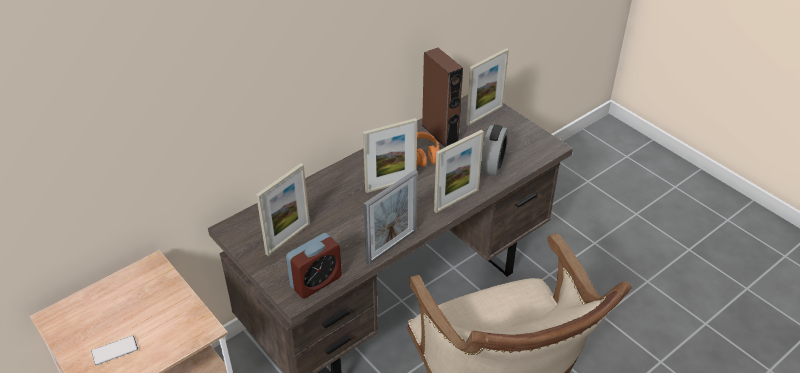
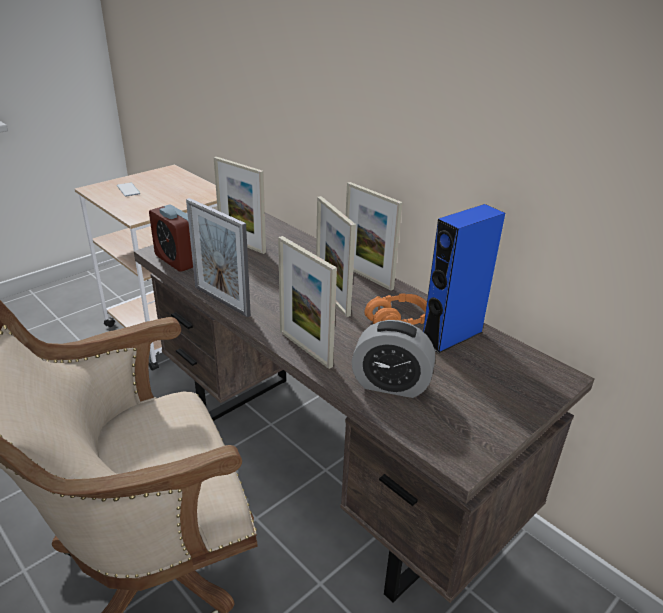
camera: 85 degrees right, 10 degrees down
brown speaker [422,48,463,147] -> blue speaker [423,204,505,353]
picture frame [466,48,509,126] -> picture frame moved to [346,182,403,290]

